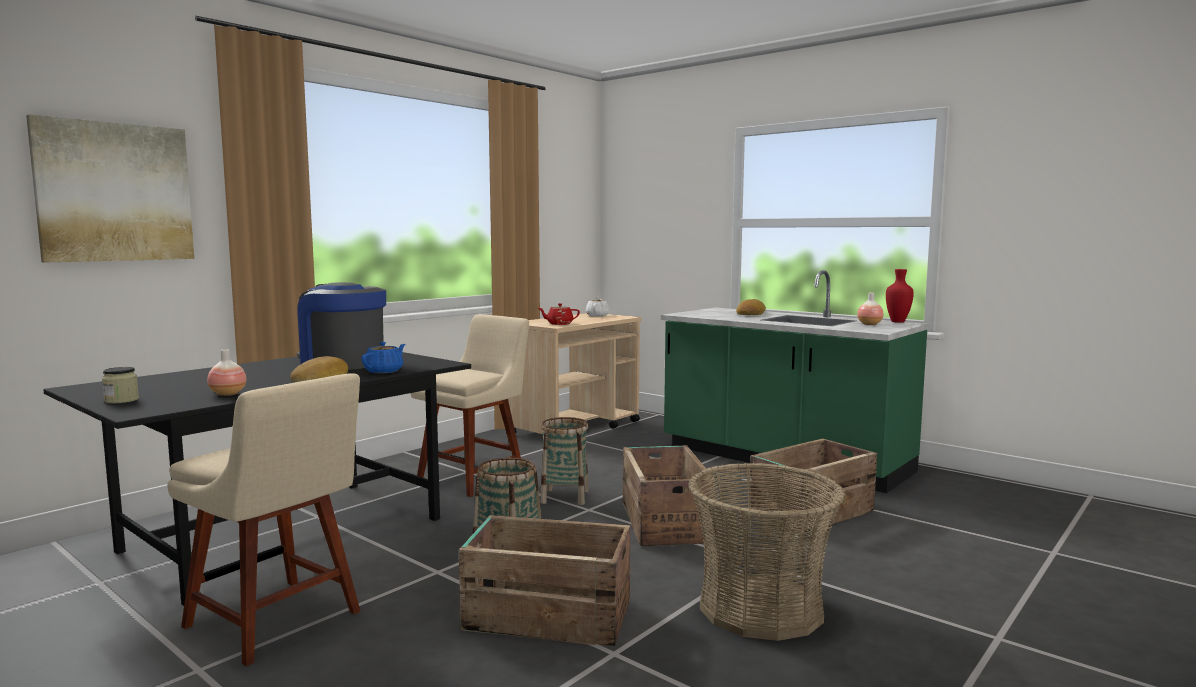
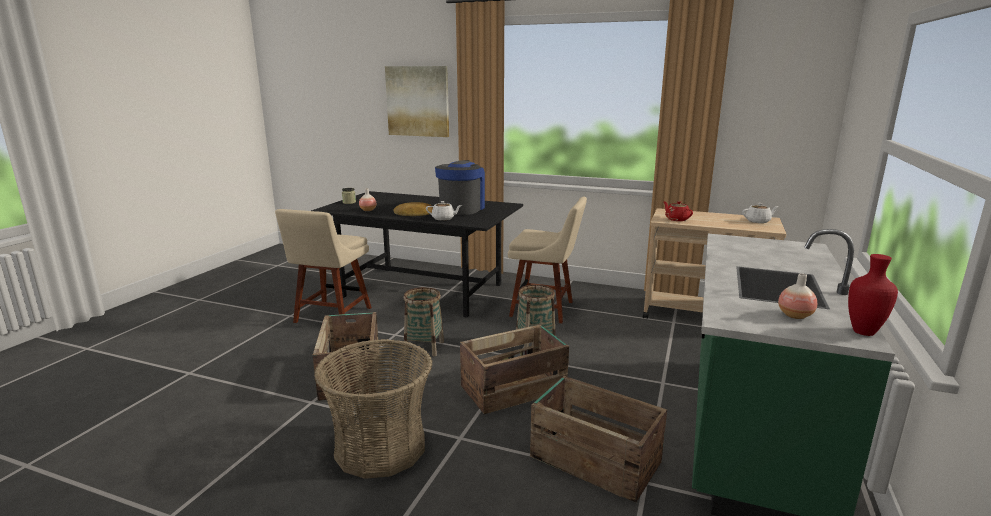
camera: 70 degrees right, 10 degrees up
blue teapot [361,342,405,373] -> white teapot [426,201,462,220]
bread [736,299,766,315] -> none

